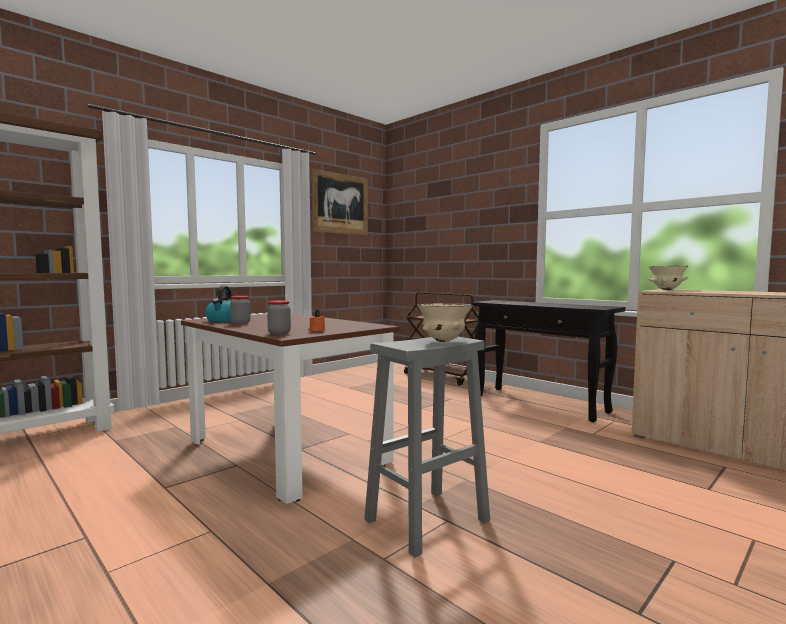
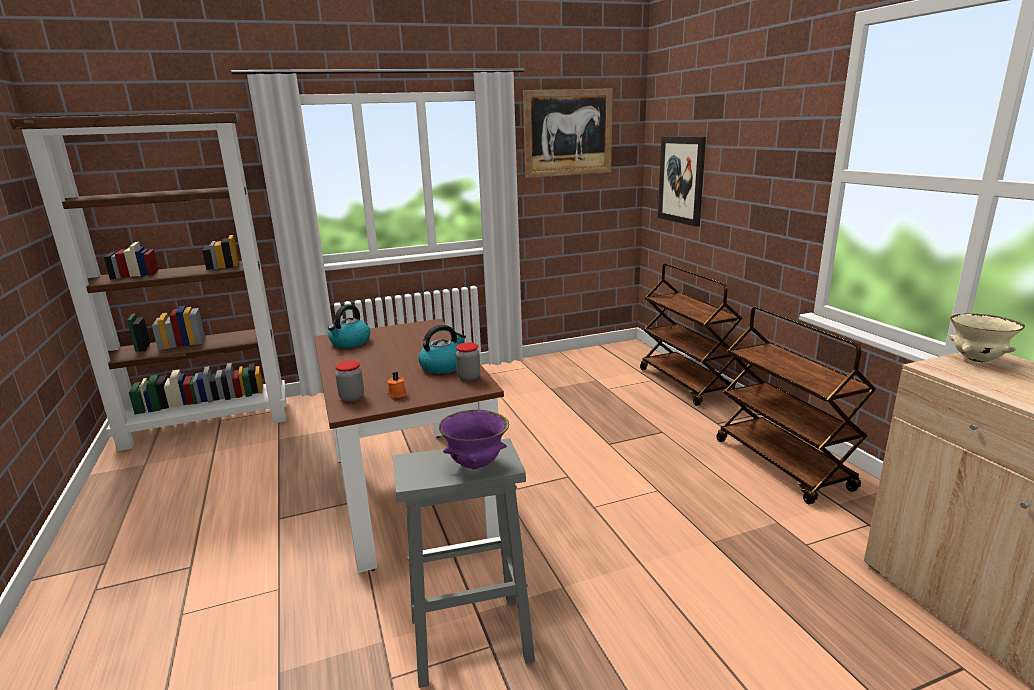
camera: 25 degrees right, 15 degrees up
jar [230,296,250,324] -> jar moved to [455,343,480,381]
beige bowl [417,303,473,342] -> purple bowl [439,409,509,469]
black console table [471,300,625,422] -> brown cart [716,306,876,504]
none -> kettle [418,325,466,374]
none -> picture [658,136,706,227]

